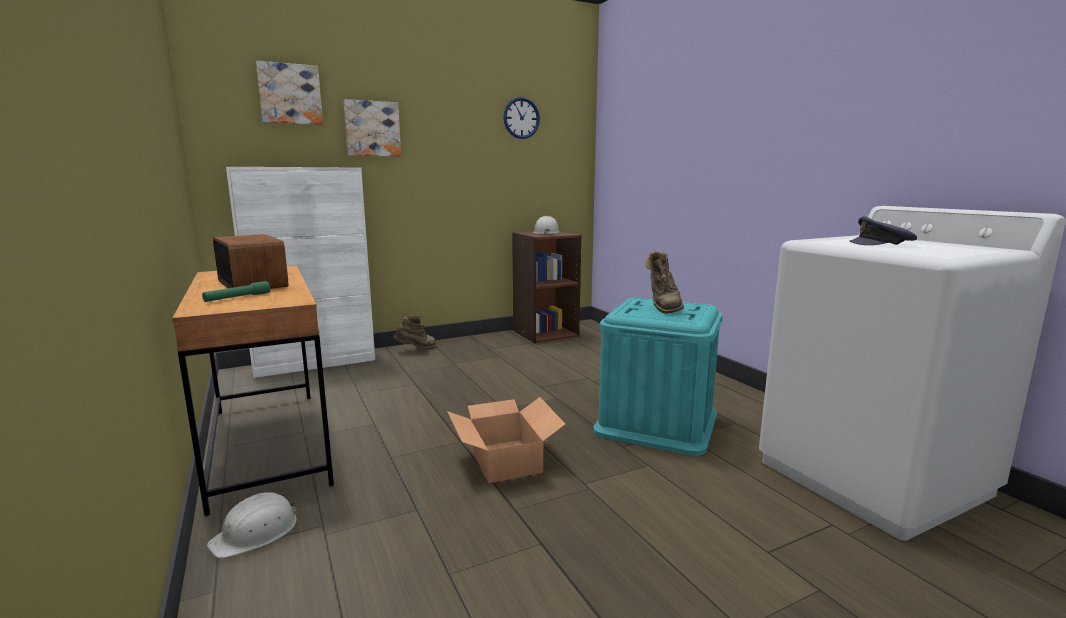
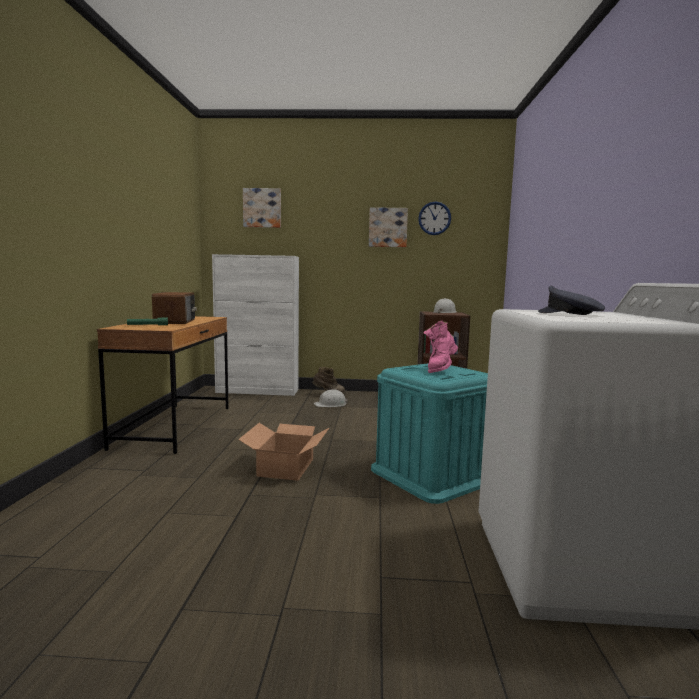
camera: 30 degrees right, 5 degrees down
white hard hat [207,492,298,558] -> white hard hat moved to [314,389,347,407]
picture [343,99,401,156] -> picture moved to [369,207,408,247]
brown boot [645,251,684,314] -> pink boot [424,321,458,373]

